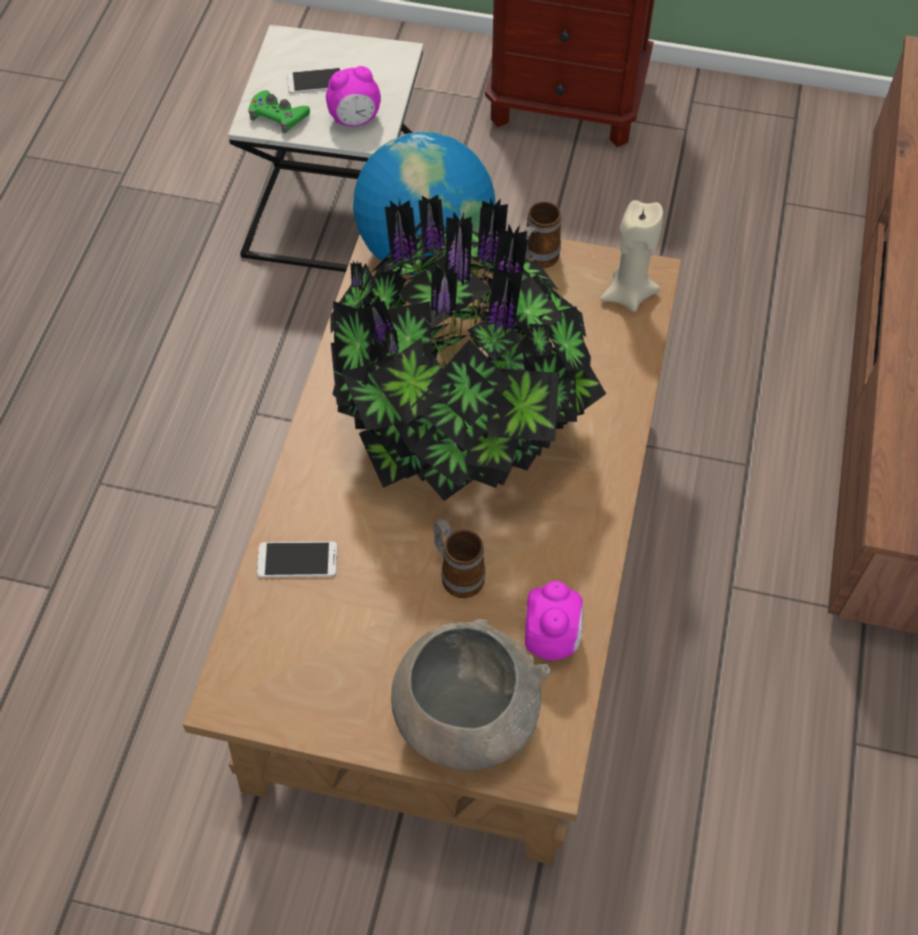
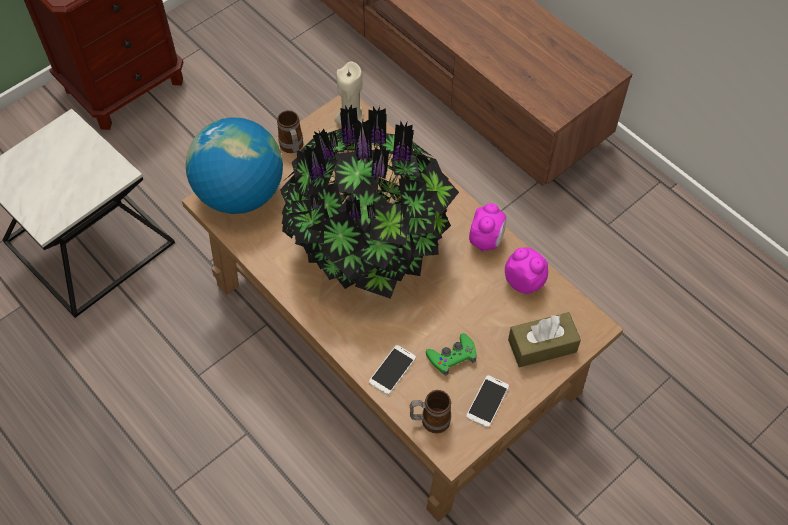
camera: 55 degrees left, 0 degrees up
green game controller [248,90,310,133] -> green game controller moved to [426,333,477,376]
phone [287,67,346,94] -> phone moved to [466,375,509,428]
alarm clock [326,66,381,126] -> alarm clock moved to [469,203,507,252]
grey bowl [391,618,550,771] -> brown tissue box [508,312,581,367]
mug [433,518,486,598] -> mug moved to [410,390,451,434]

